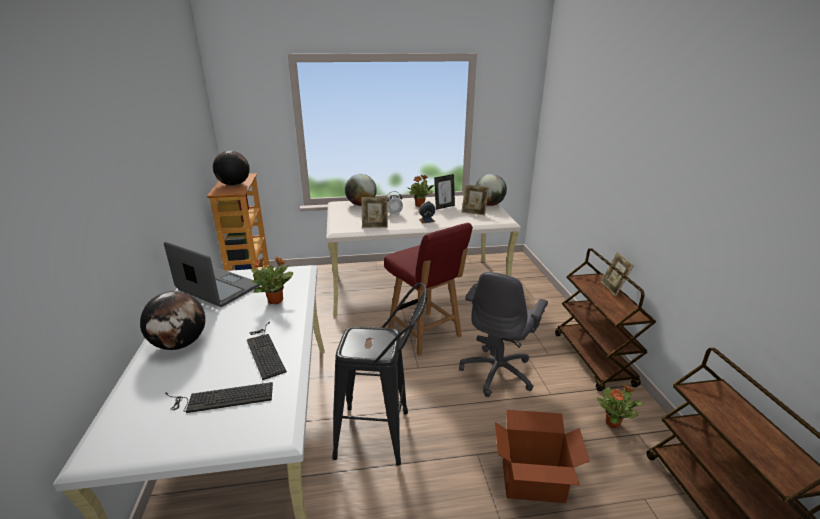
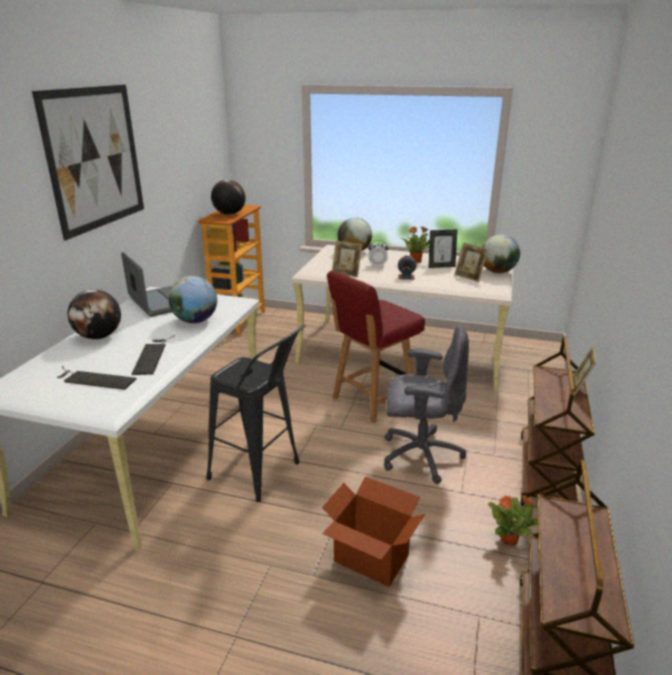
camera: 25 degrees right, 0 degrees up
potted plant [250,257,294,304] -> globe [169,276,217,323]
red chair [384,223,473,356] -> red chair turned 60 degrees clockwise [327,271,425,423]
grey office chair [459,272,548,397] -> grey office chair turned 135 degrees counterclockwise [384,325,469,484]
none -> picture [32,85,144,241]

